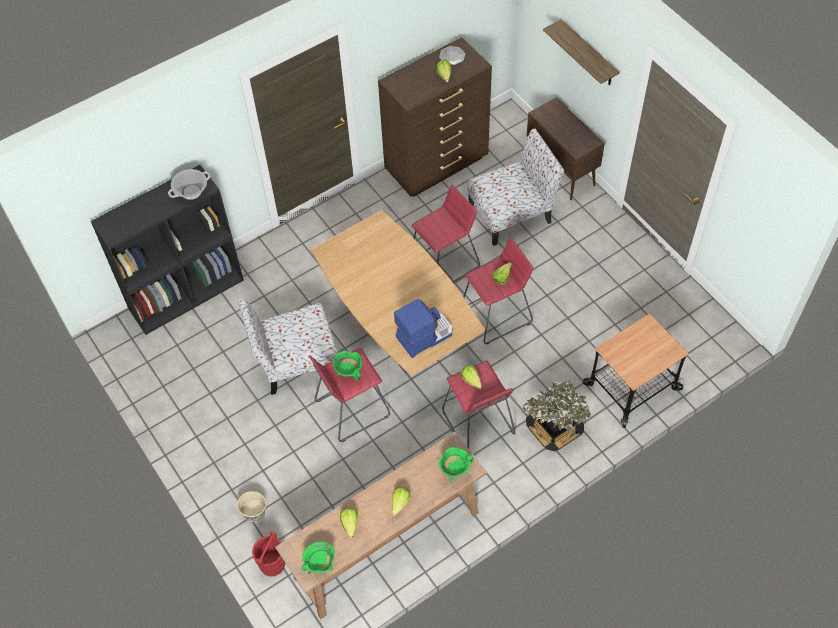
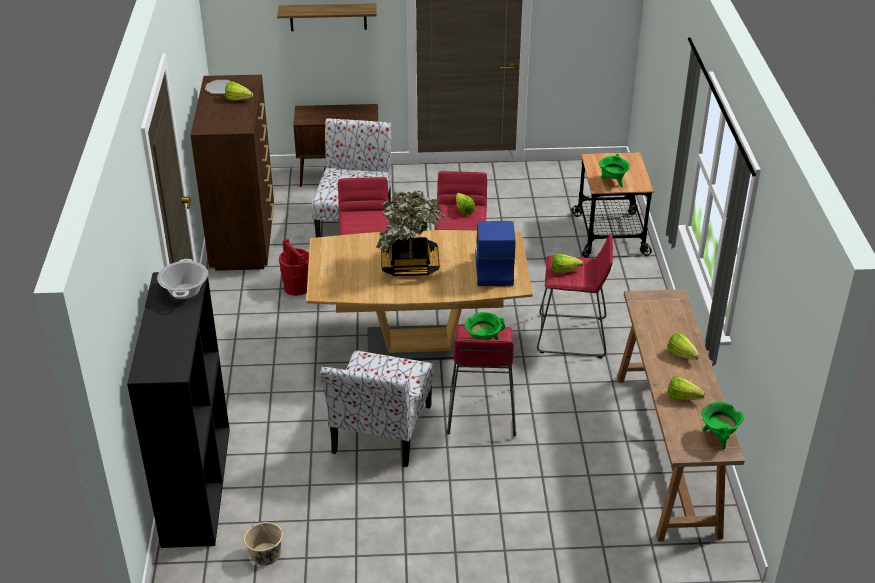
camera: 60 degrees left, 20 degrees down
beige bucket [237,490,266,522] -> beige bucket moved to [244,521,283,566]
red bucket [252,531,285,577] -> red bucket moved to [279,239,309,296]
green cooking pot [439,447,474,482] -> green cooking pot moved to [599,154,630,187]
potted plant [522,380,591,451] -> potted plant moved to [376,191,447,276]

